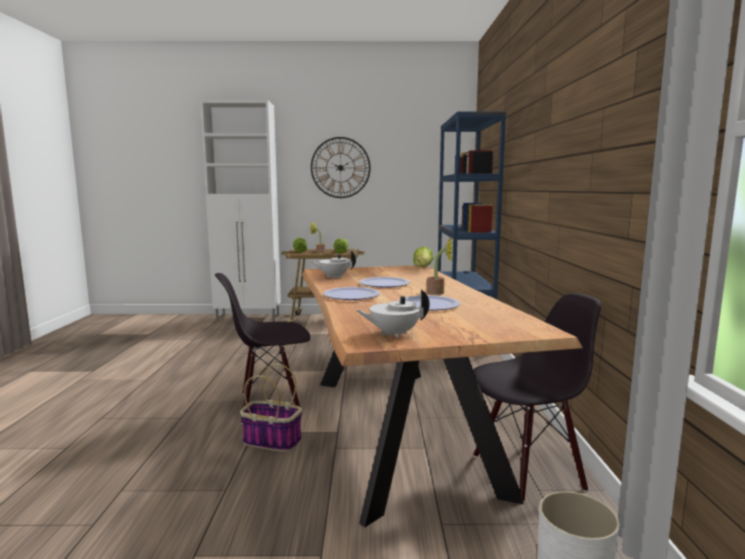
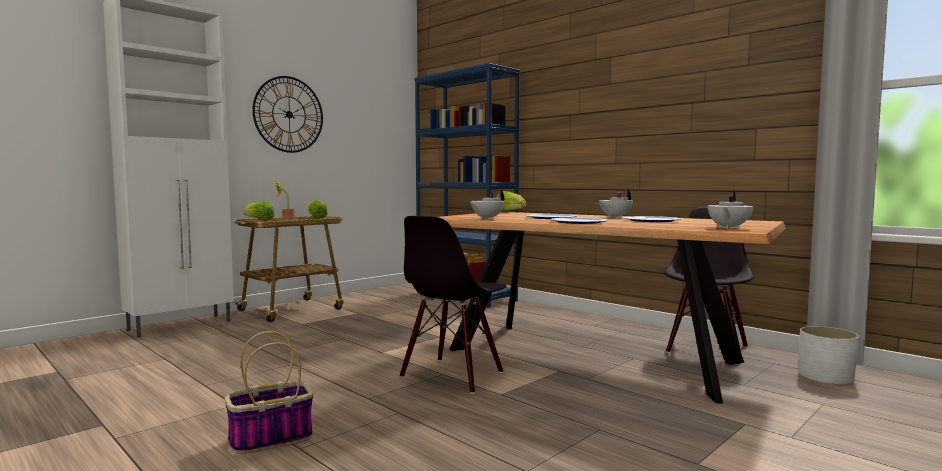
camera: 45 degrees left, 5 degrees down
basket [240,364,302,452] -> basket moved to [225,331,314,454]
potted plant [427,237,453,295] -> white teapot [599,189,633,218]

